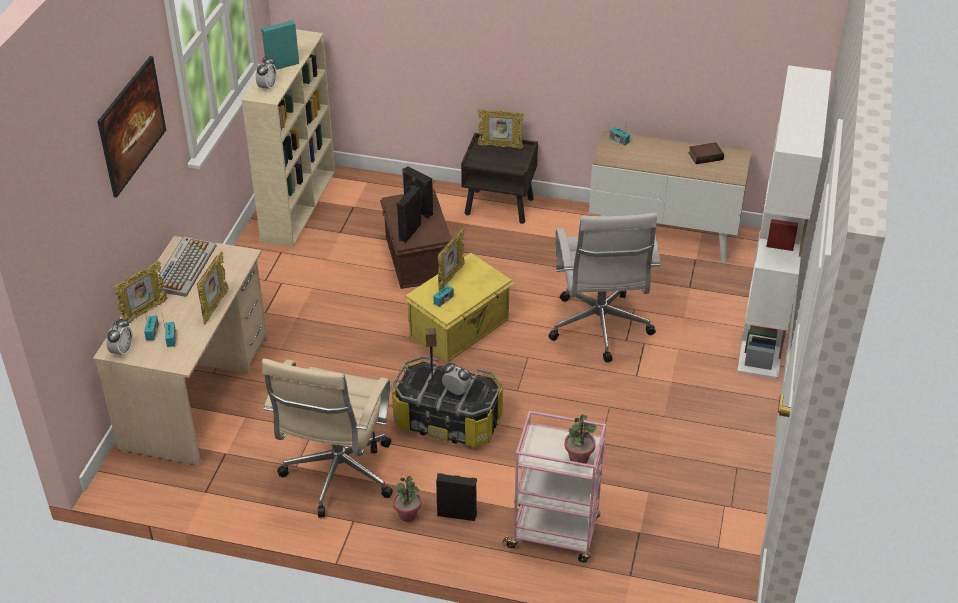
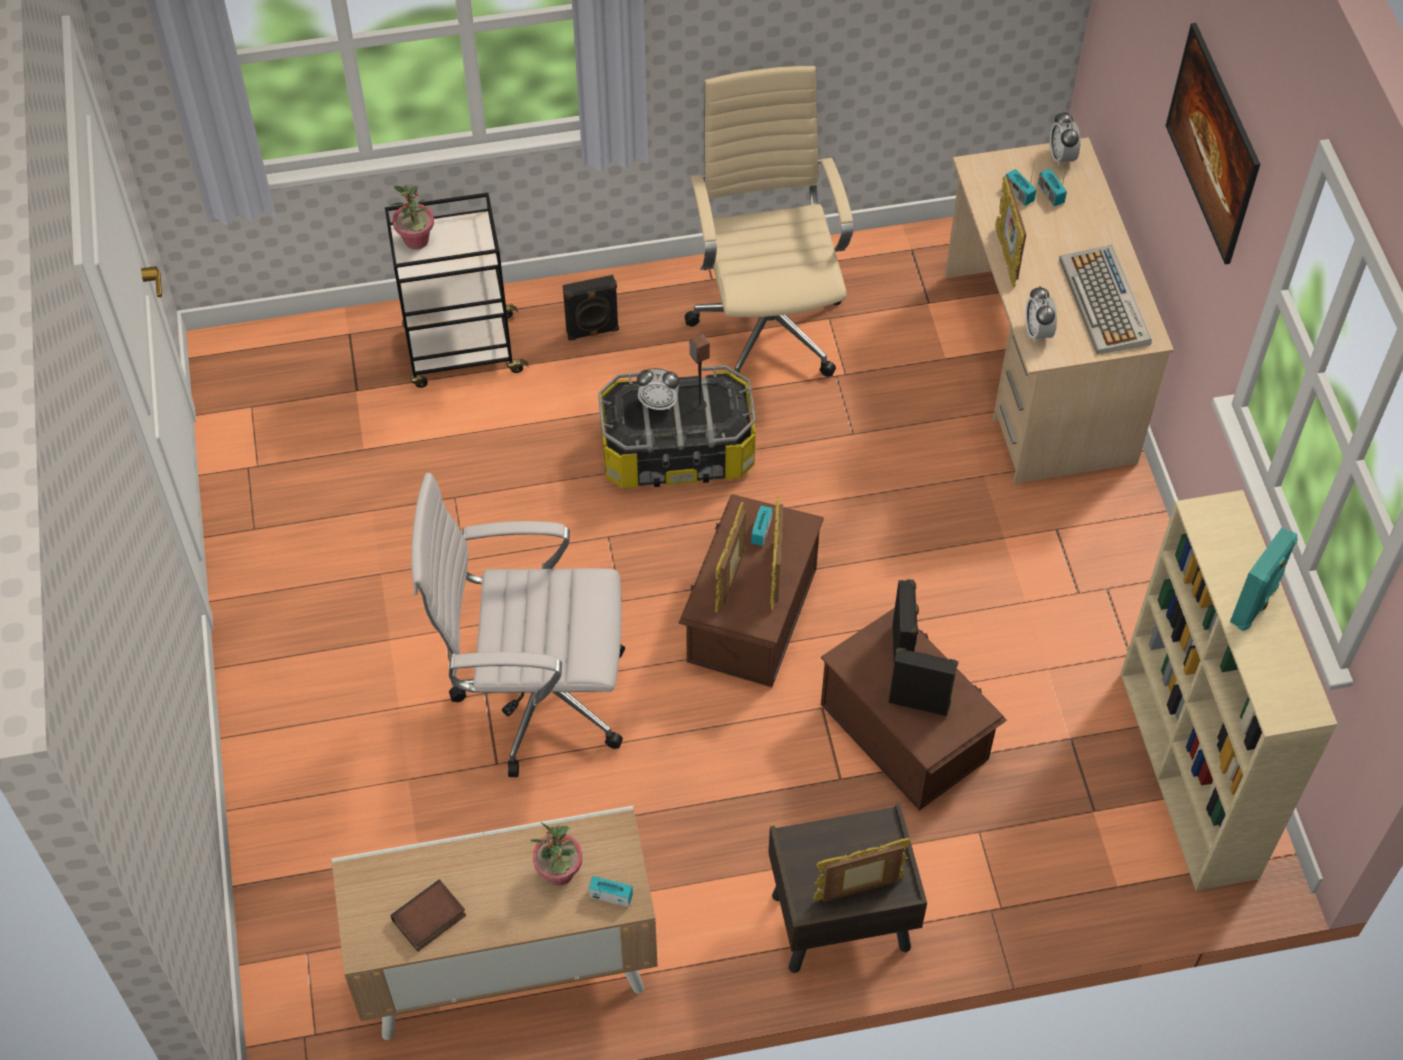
camera: 155 degrees right, 15 degrees up
picture frame [113,261,167,323] -> picture frame moved to [715,502,746,613]
alarm clock [256,56,277,92] -> alarm clock moved to [1025,286,1057,343]
potted plant [393,476,422,522] -> potted plant moved to [530,822,582,886]
yellow storage box [405,253,515,363] -> brown storage box [678,494,824,687]
pink cart [502,411,606,562] -> black cart [385,193,529,388]
white office chair [548,213,660,362] -> white office chair turned 60 degrees counterclockwise [411,473,625,777]
white bookcase [737,65,831,379] -> none

